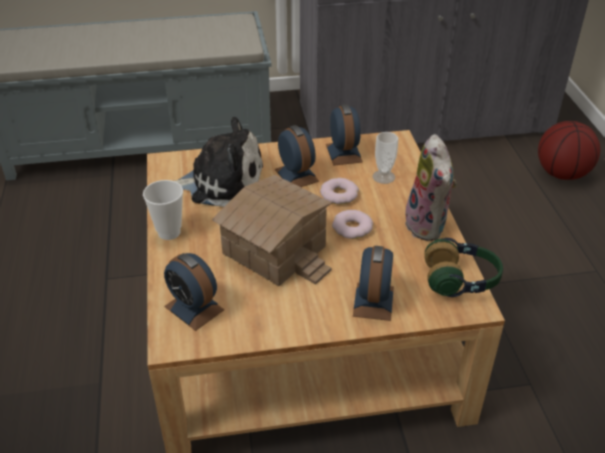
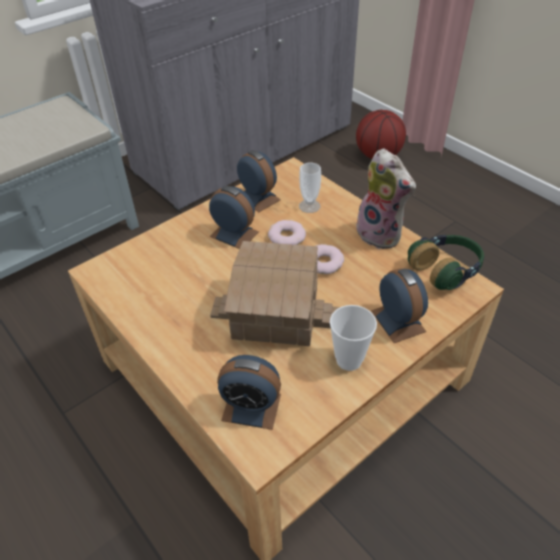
camera: 30 degrees left, 5 degrees up
cup [143,180,183,240] -> cup moved to [330,305,377,371]
plush toy [175,117,263,207] -> none

